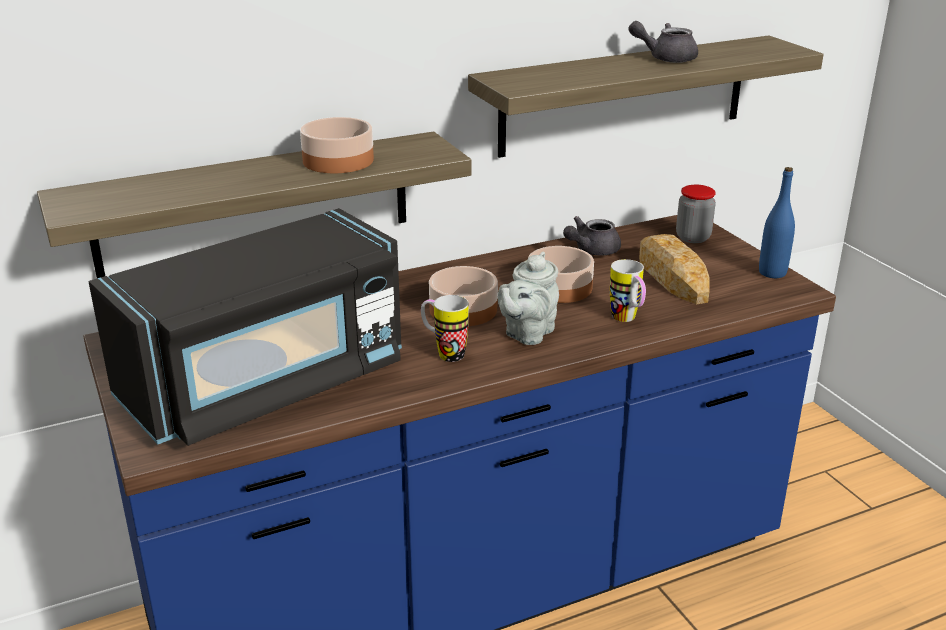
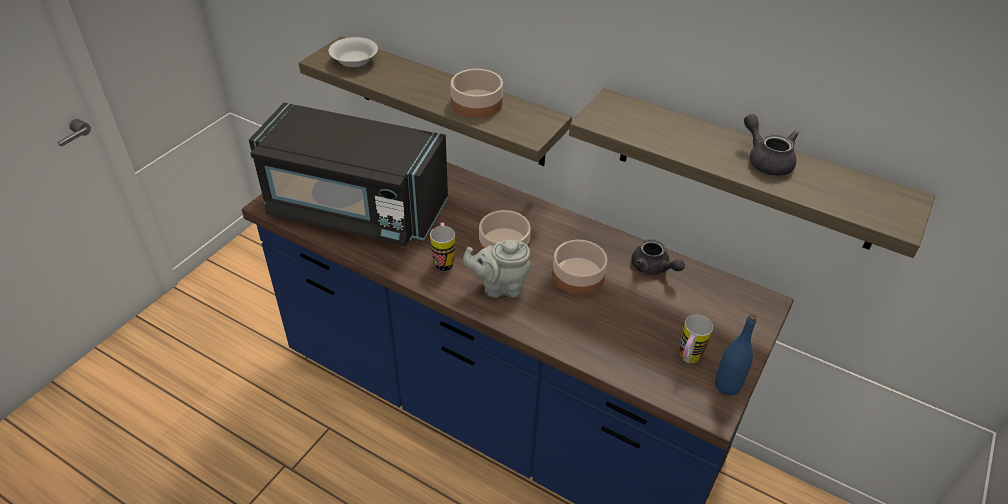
camera: 55 degrees right, 15 degrees up
grey teapot [563,216,621,256] -> grey teapot turned 150 degrees counterclockwise [632,240,685,275]
mug [610,259,646,322] -> mug moved to [680,315,713,363]
bread [639,234,709,304] -> none
jar [676,185,716,243] -> none
none -> white bowl [329,37,378,67]

